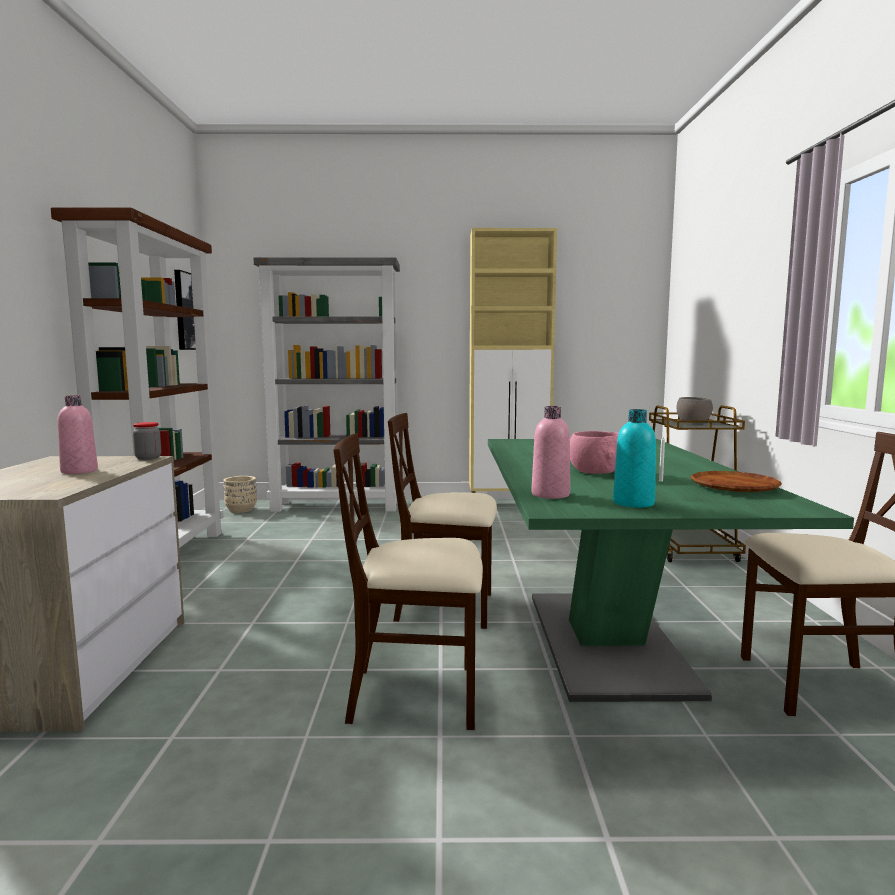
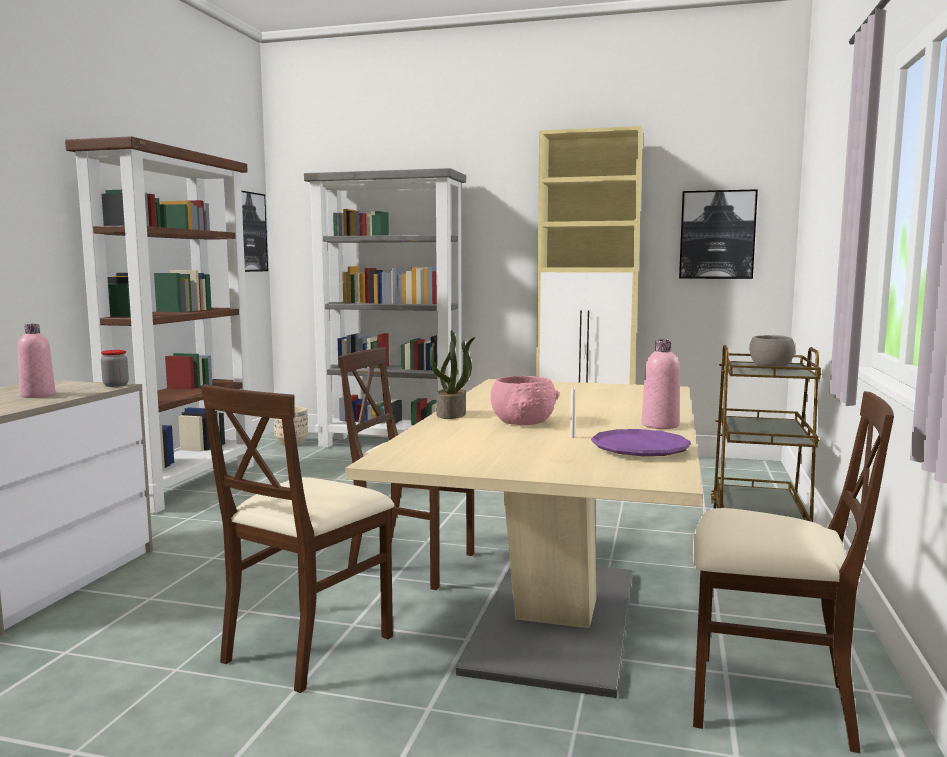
camera: 15 degrees right, 0 degrees up
beige chair [333,433,483,730] -> beige chair turned 75 degrees counterclockwise [201,384,394,693]
green dining table [488,439,854,702] -> beige dining table [346,379,703,698]
pink bottle [532,406,570,499] -> pink bottle moved to [642,340,680,429]
turquoise bottle [613,409,656,508] -> none
brown plate [690,471,782,492] -> purple plate [591,429,691,456]
none -> potted plant [429,330,475,419]
none -> picture [679,189,758,279]

